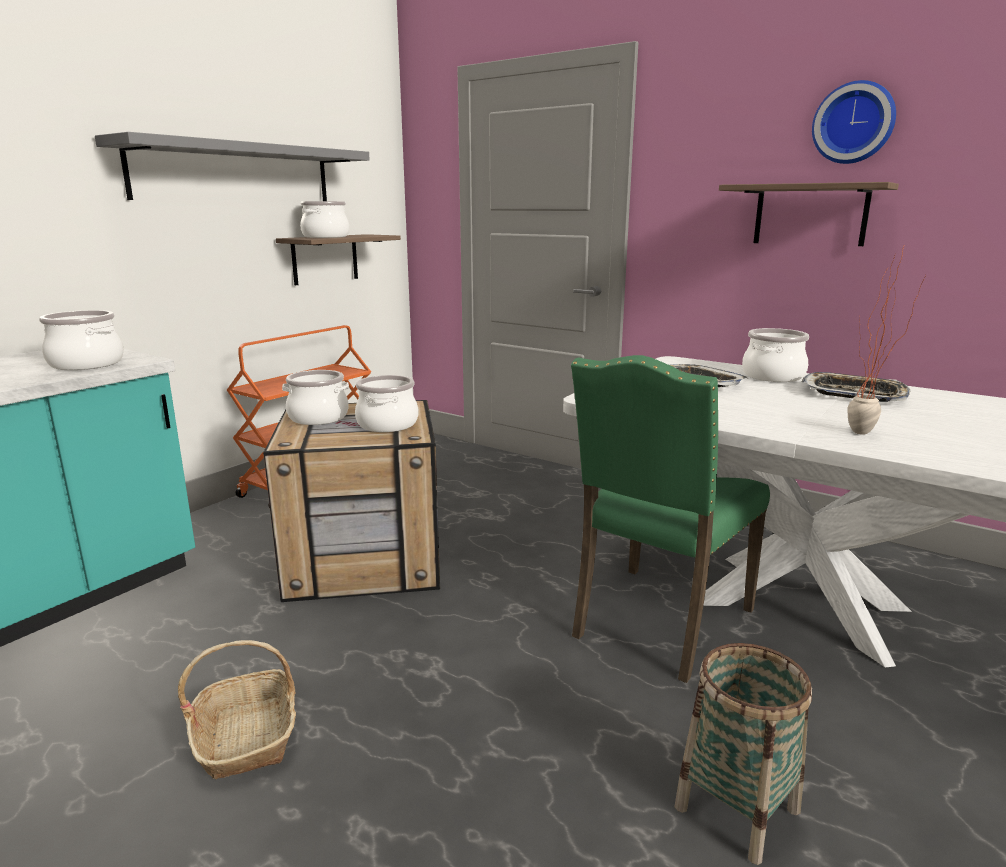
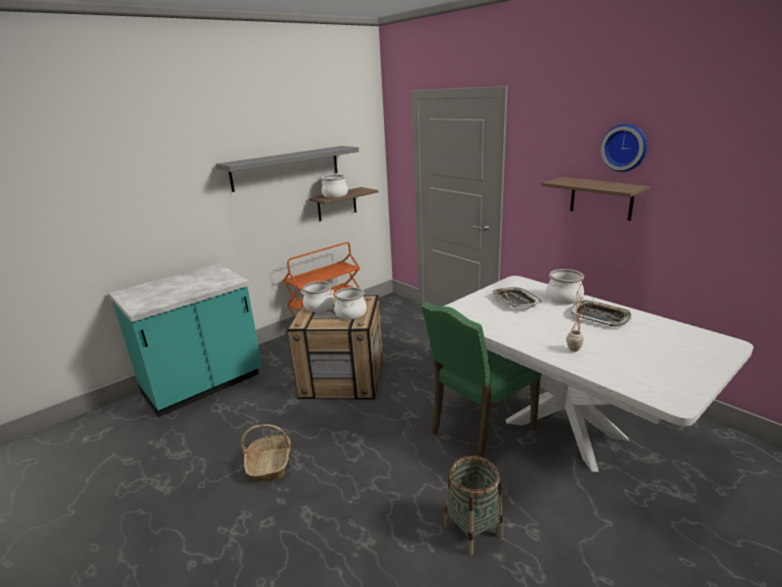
camera: 15 degrees right, 5 degrees up
cooking pot [39,310,124,370] -> none

